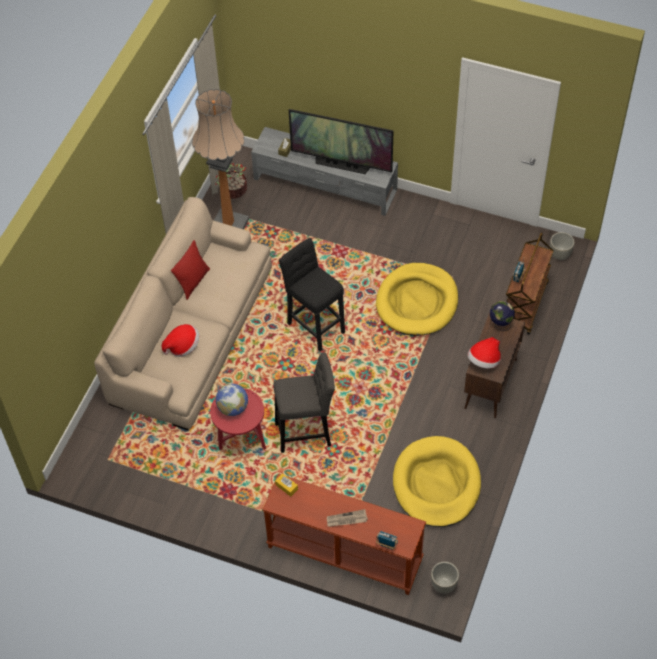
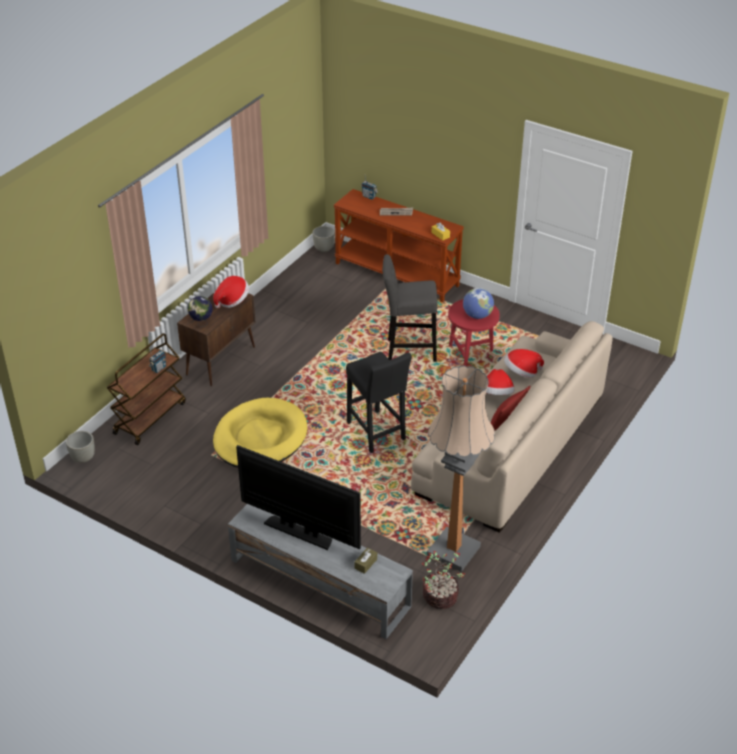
camera: 170 degrees left, 15 degrees down
yellow dog bed [393,436,481,527] -> none
none -> hat [486,369,514,395]

